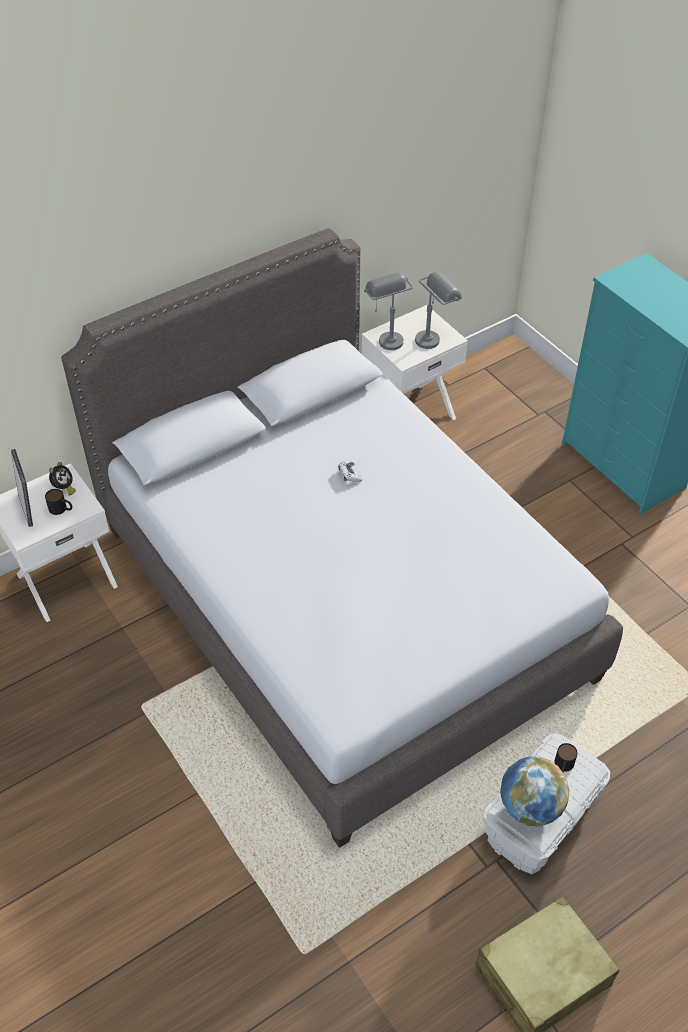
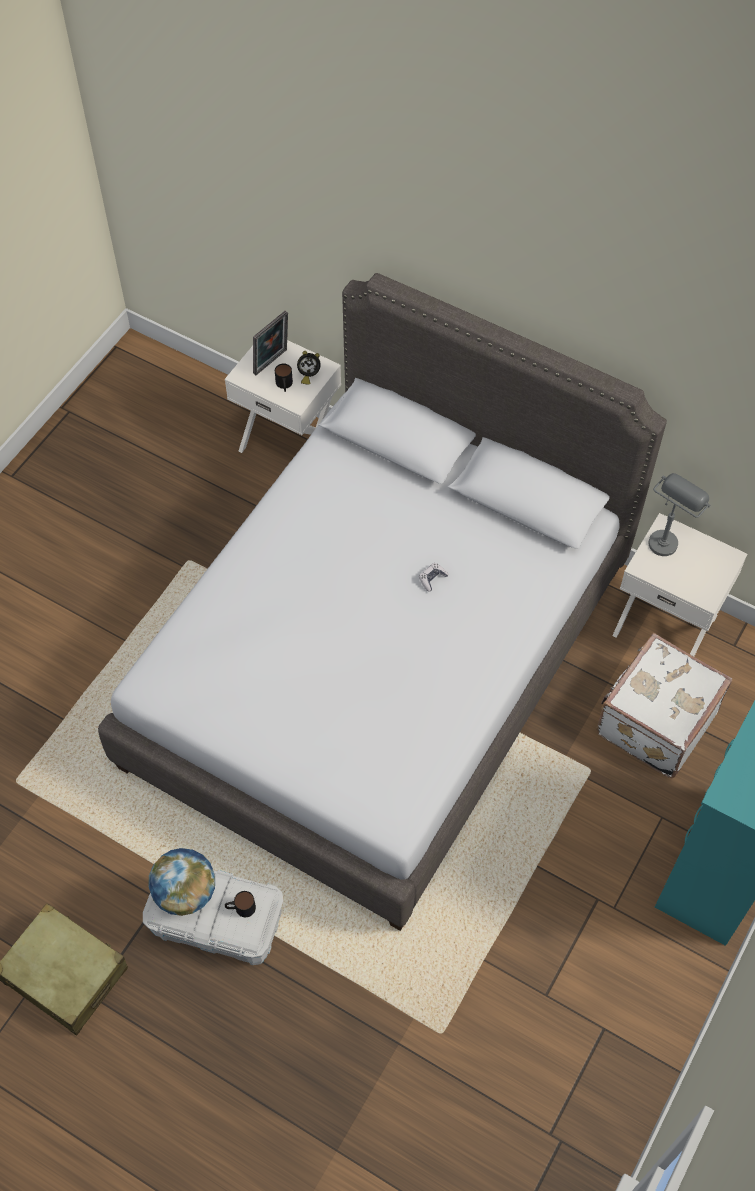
camera: 65 degrees right, 10 degrees up
grey table lamp [415,272,462,349] -> none
none -> white suitcase [596,633,733,778]

